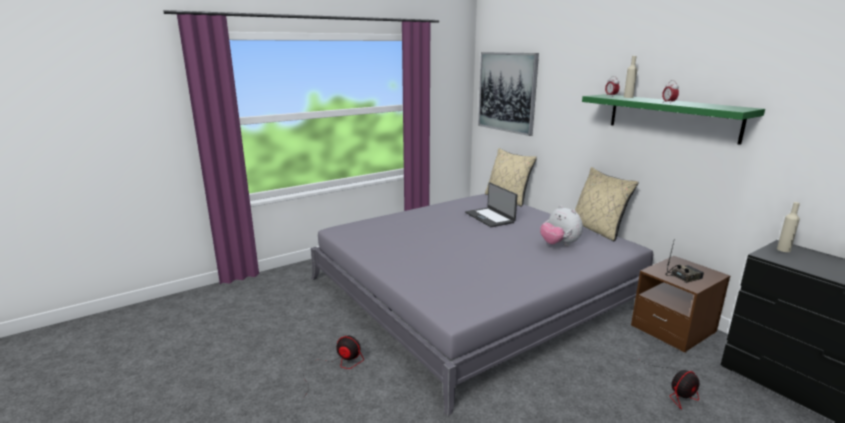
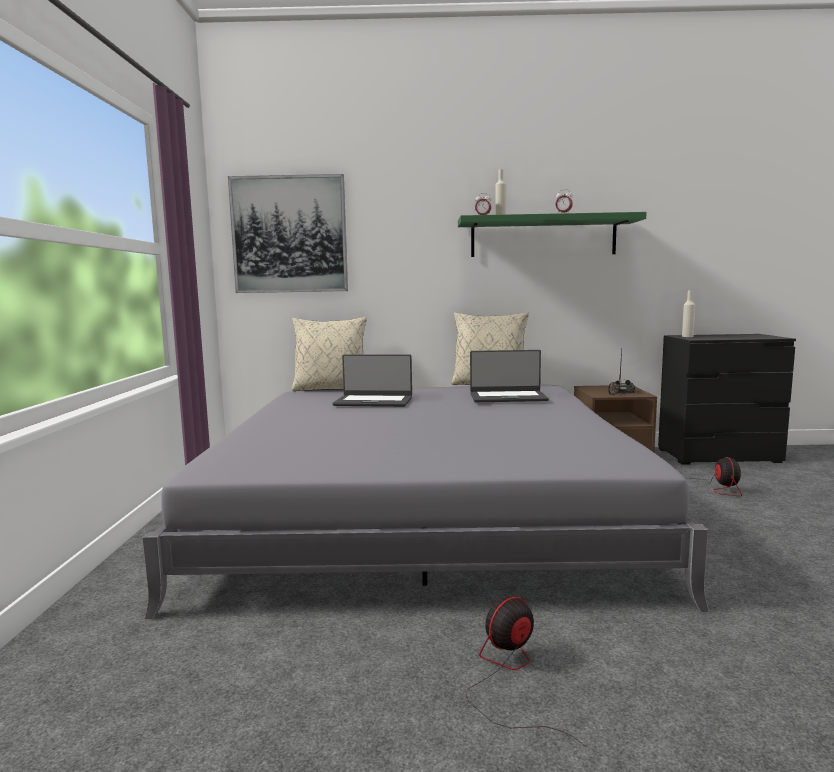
camera: 55 degrees left, 10 degrees down
plush toy [540,205,583,246] -> laptop [470,350,549,402]

